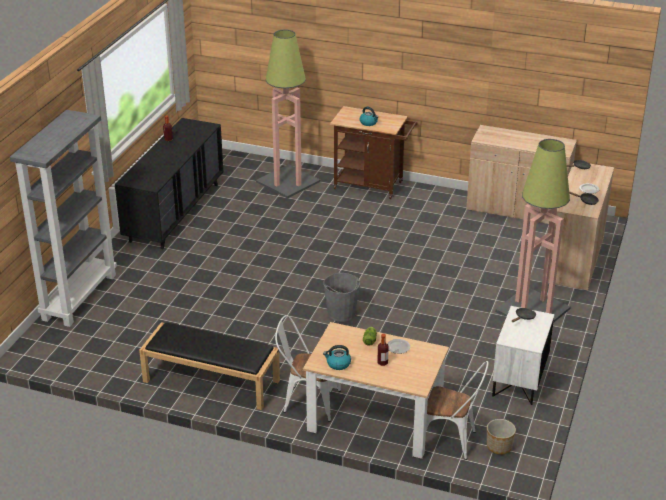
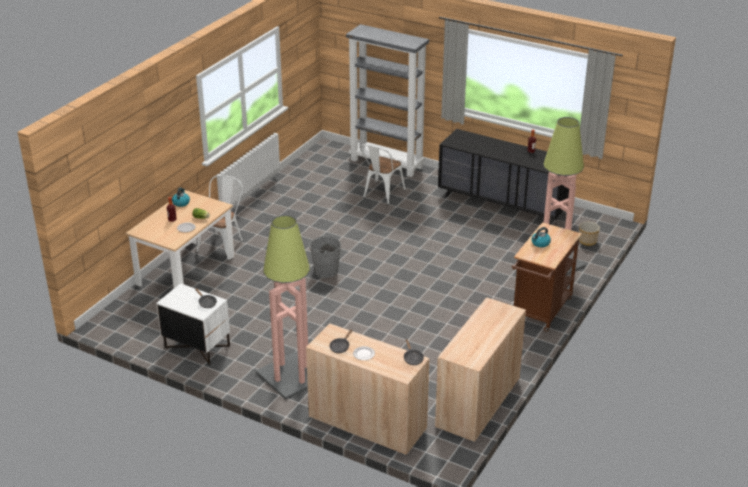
camera: 100 degrees right, 0 degrees up
black bench [139,322,280,410] -> none
white chair [426,361,489,460] -> white chair moved to [359,144,406,205]
planter [487,419,516,455] -> planter moved to [579,222,600,246]

